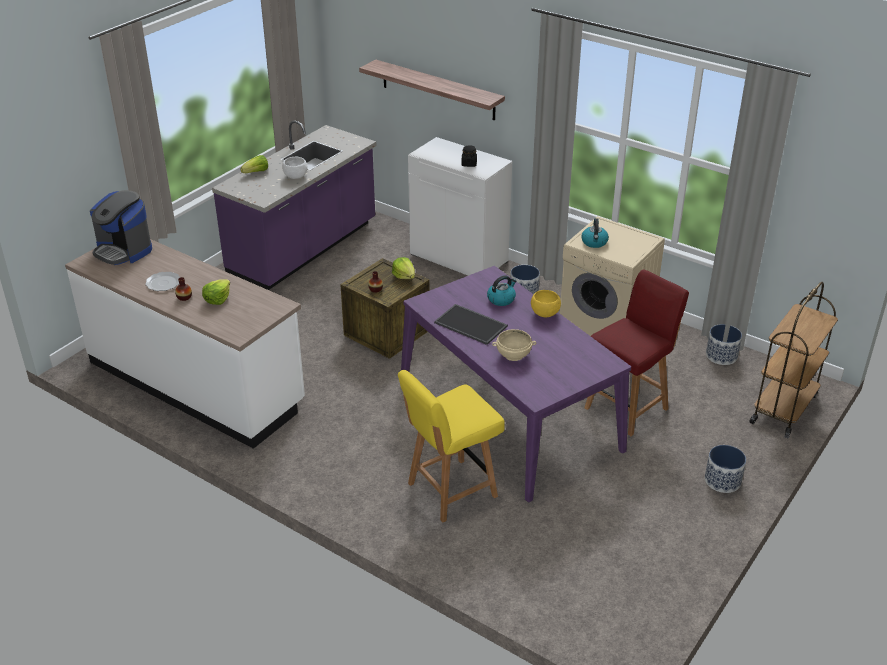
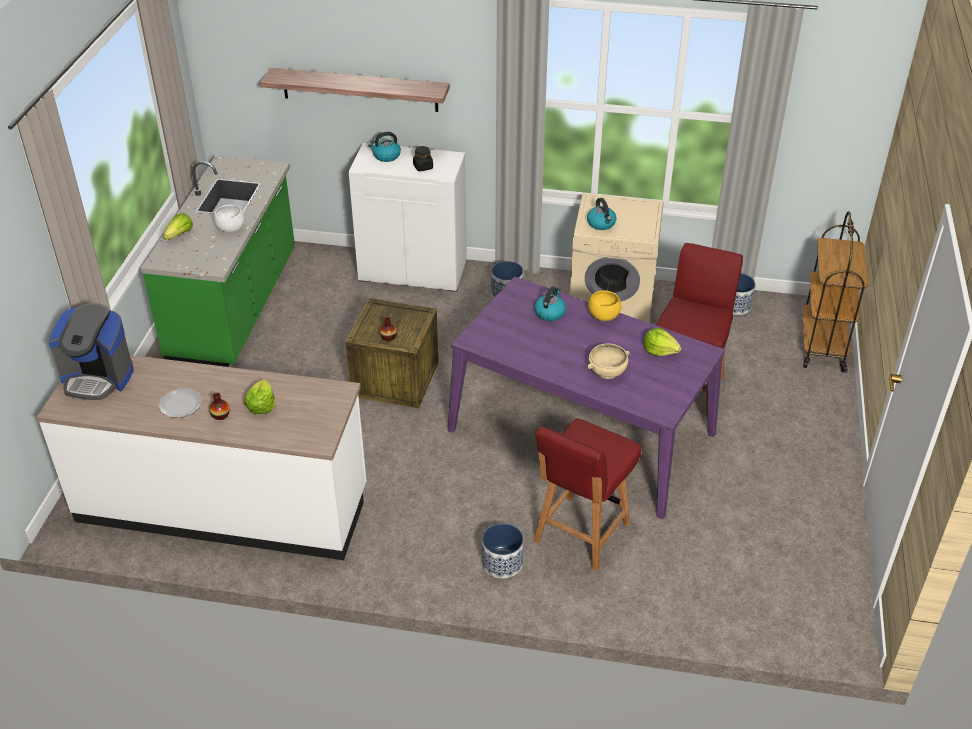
camera: 25 degrees left, 5 degrees up
purple counter [212,120,376,290] -> green counter [141,156,295,367]
lettuce [392,257,415,279] -> lettuce moved to [644,328,682,356]
yellow chair [398,370,505,522] -> red chair [534,419,642,571]
tray [434,304,508,345] -> none
planter [705,445,746,493] -> planter moved to [482,523,524,578]
none -> kettle [368,132,401,162]

